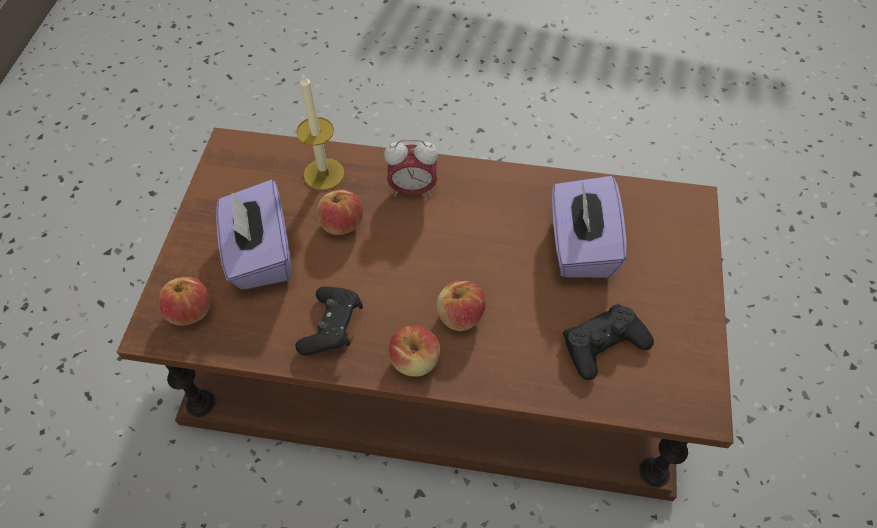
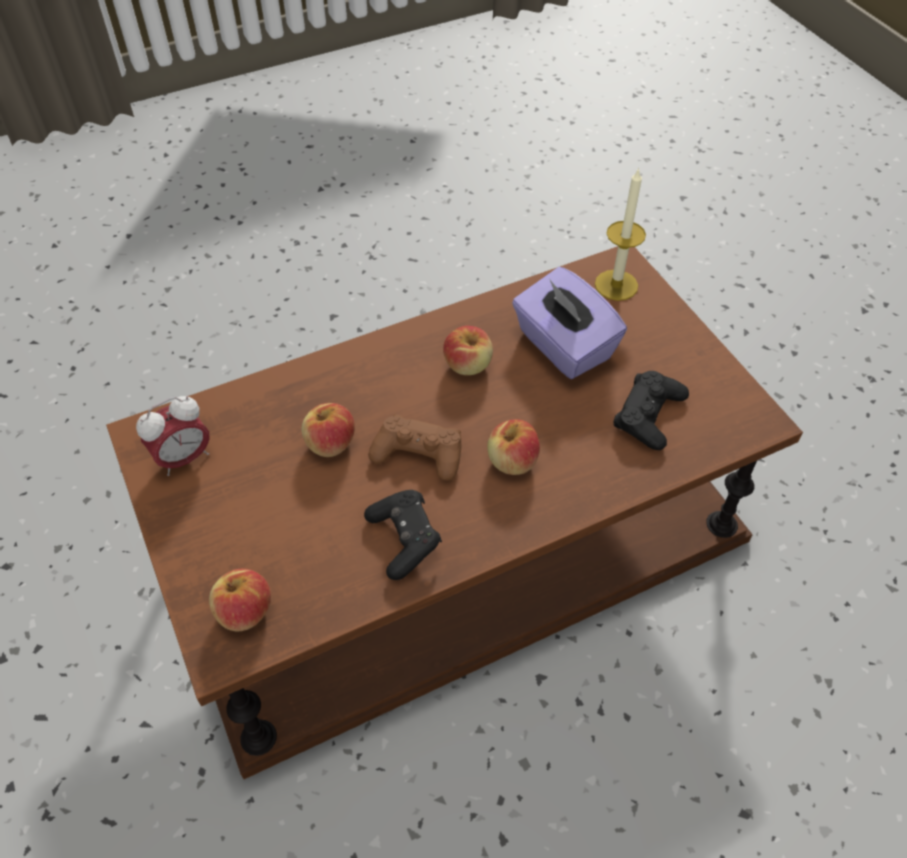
camera: 35 degrees left, 5 degrees down
purple tissue box [216,180,291,290] -> none
candle [296,73,345,190] -> candle moved to [595,168,646,301]
alarm clock [384,139,438,197] -> alarm clock moved to [136,396,209,476]
apple [389,325,440,377] -> apple moved to [443,326,493,375]
none -> brown game controller [368,414,461,481]

